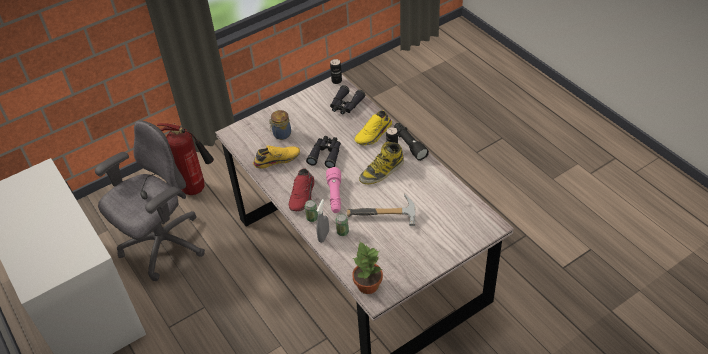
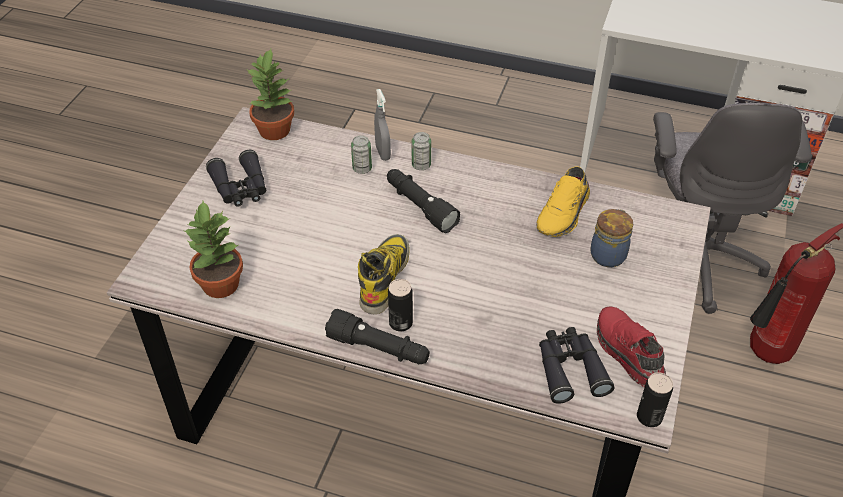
camera: 140 degrees right, 0 degrees up
red shoe [289,168,315,211] -> red shoe moved to [597,306,666,387]
black binoculars [306,136,341,168] -> black binoculars moved to [206,150,266,207]
pink flashlight [326,167,341,213] -> black flashlight [387,169,460,233]
hammer [347,194,416,226] -> none
yellow shoe [354,110,392,145] -> none
none -> potted plant [184,201,243,298]

